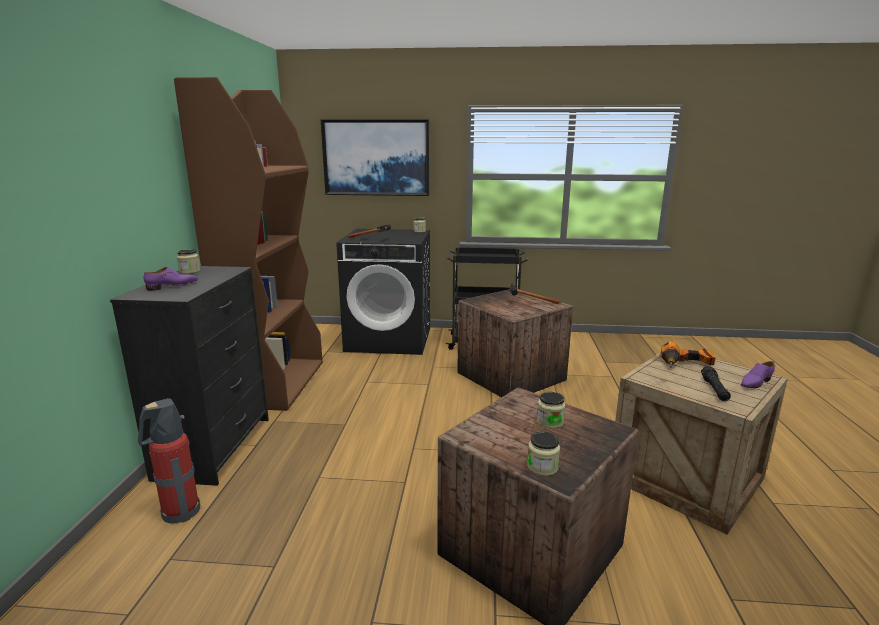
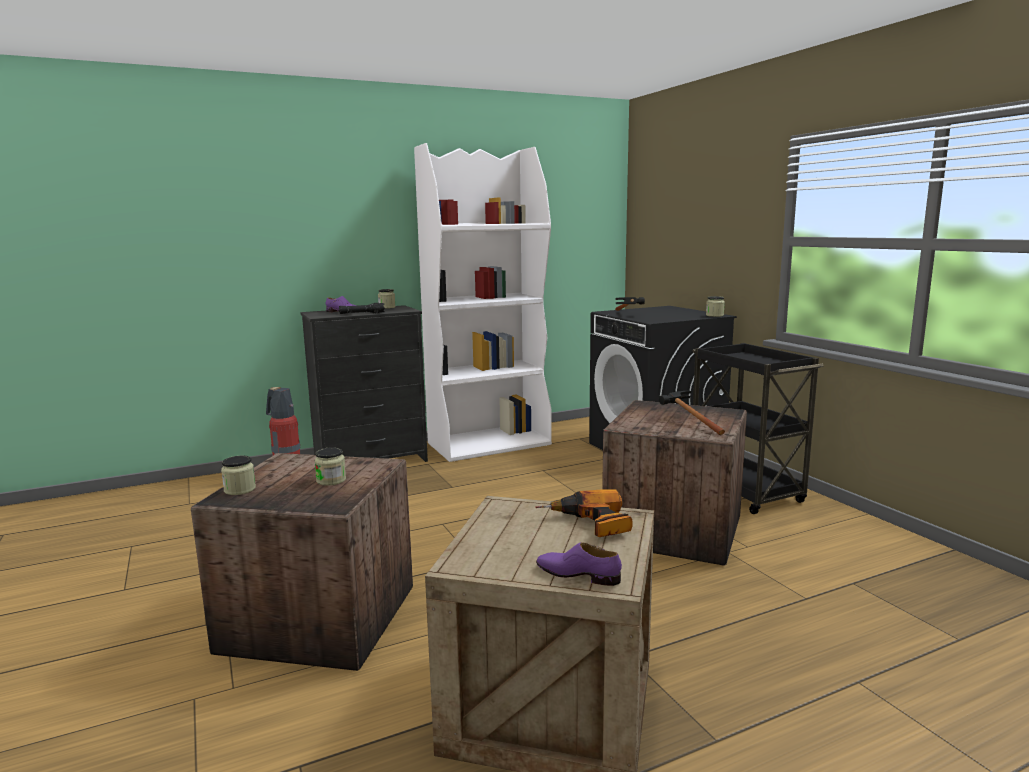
camera: 60 degrees right, 5 degrees down
brown bookcase [174,77,323,411] -> white bookcase [414,143,552,462]
picture [321,119,429,196] -> none
black flashlight [701,366,731,401] -> black flashlight moved to [339,303,385,314]

